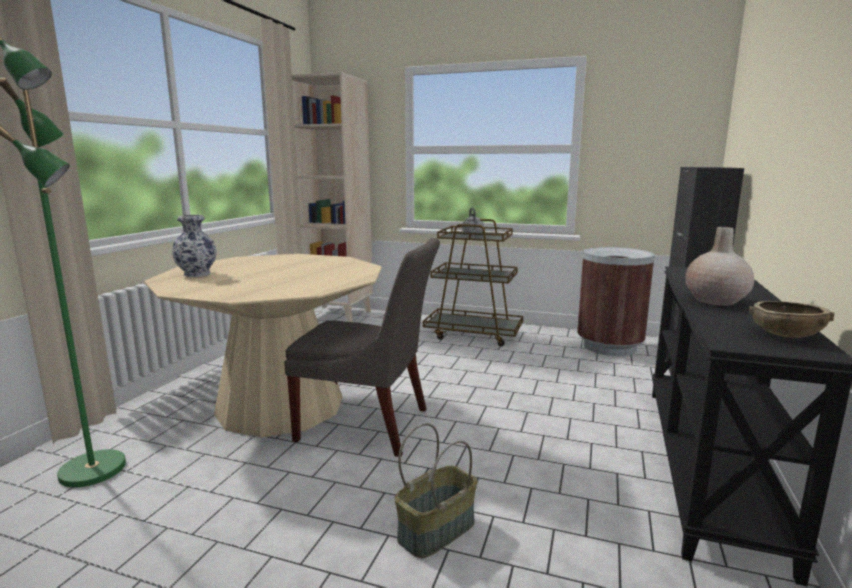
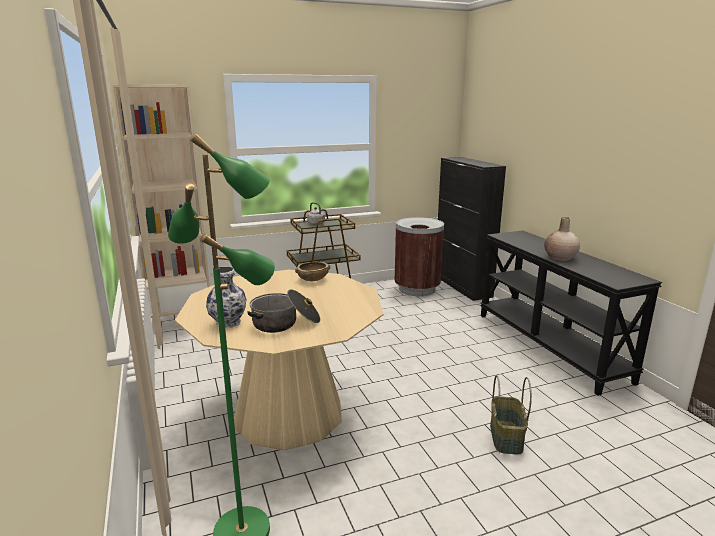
camera: 40 degrees left, 5 degrees up
grey chair [284,238,440,457] -> none
brown bowl [749,301,834,338] -> brown bowl moved to [295,262,330,281]
none -> cooking pot [248,289,320,333]

